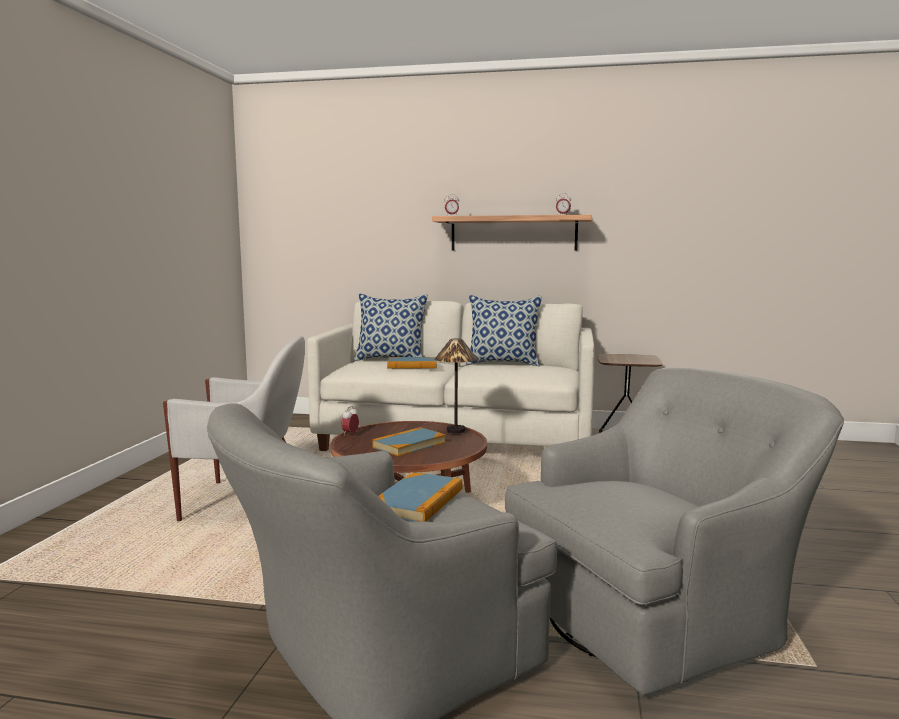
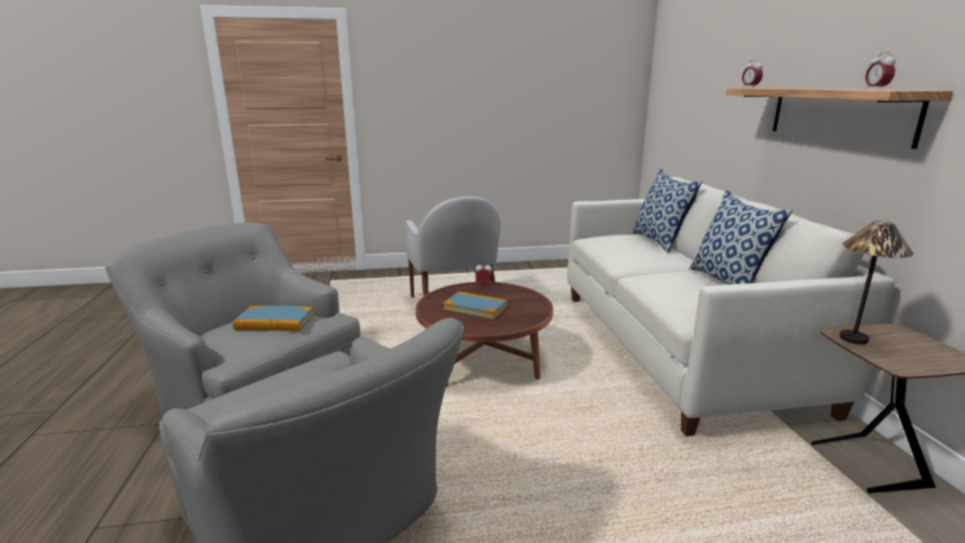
camera: 70 degrees right, 10 degrees up
book [387,357,436,369] -> none
table lamp [435,338,478,433] -> table lamp moved to [840,221,913,345]

